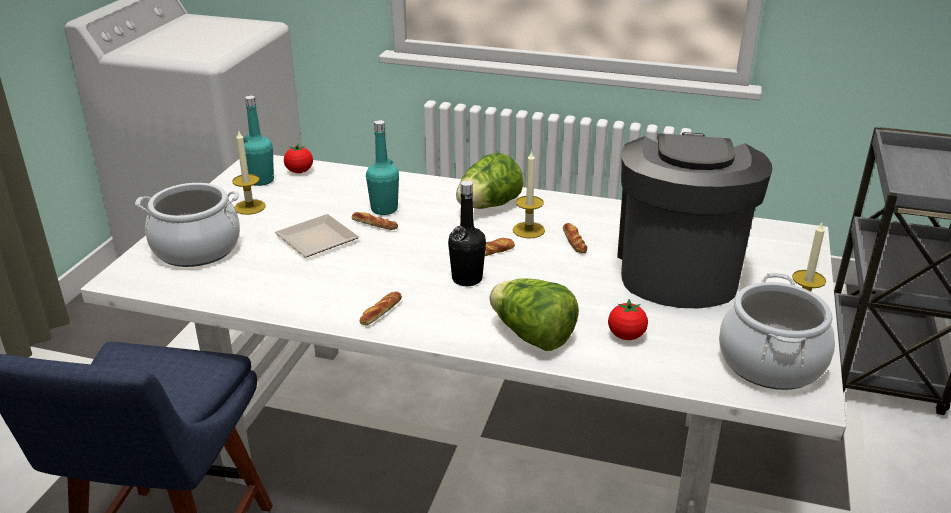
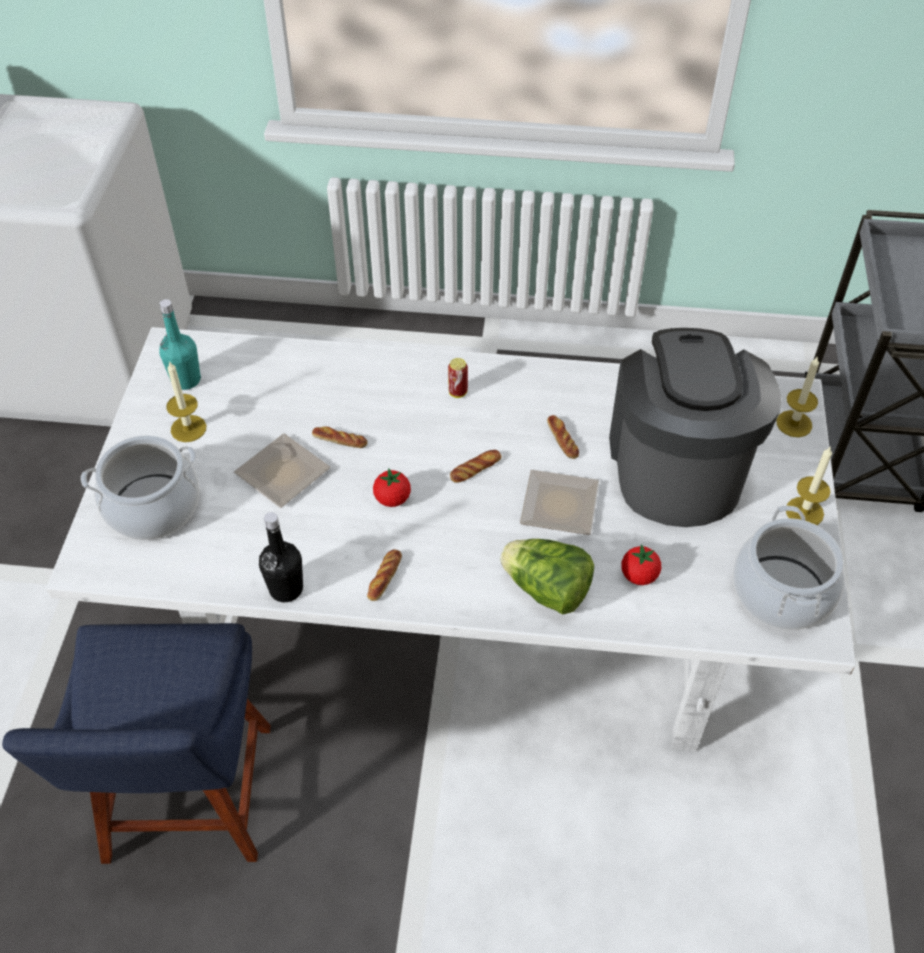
camera: 10 degrees left, 20 degrees up
tomato [284,144,313,173] -> tomato moved to [373,468,411,507]
turquoise bottle [366,120,399,215] -> none
black bottle [448,181,486,286] -> black bottle moved to [259,512,303,602]
lettuce [456,153,523,209] -> can [448,358,468,398]
candle [513,150,545,238] -> candle moved to [777,356,819,437]
none -> plate [520,470,599,535]

